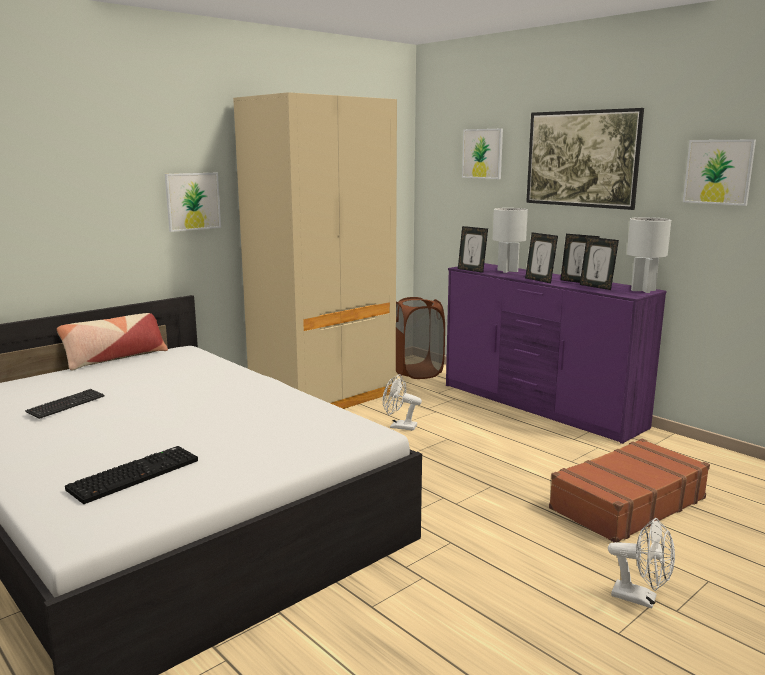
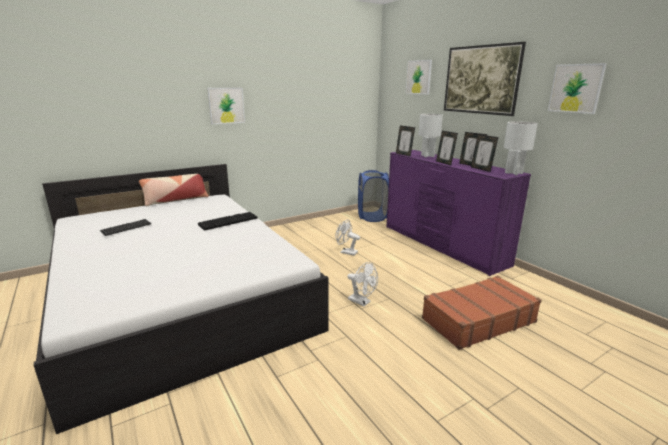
camera: 10 degrees right, 5 degrees up
keyboard [65,446,198,504] -> keyboard moved to [198,212,257,231]
beige wardrobe [233,92,397,409] -> none
brown laundry basket [396,297,445,379] -> blue laundry basket [358,170,389,222]
white fan [608,518,675,609] -> white fan moved to [347,262,378,307]

